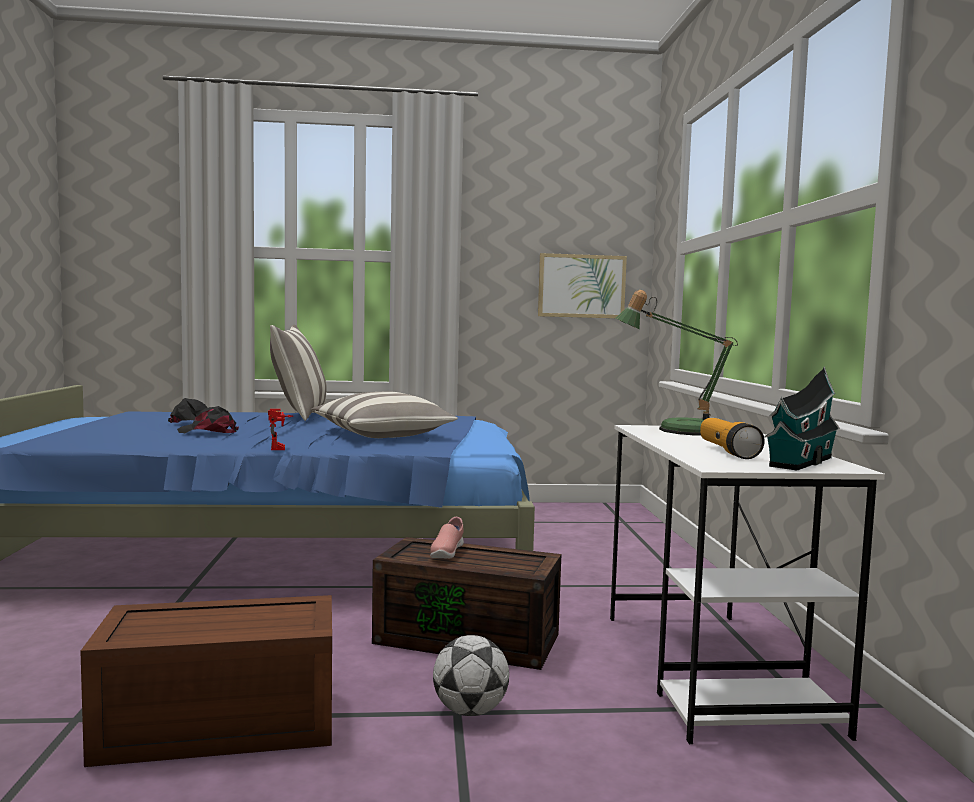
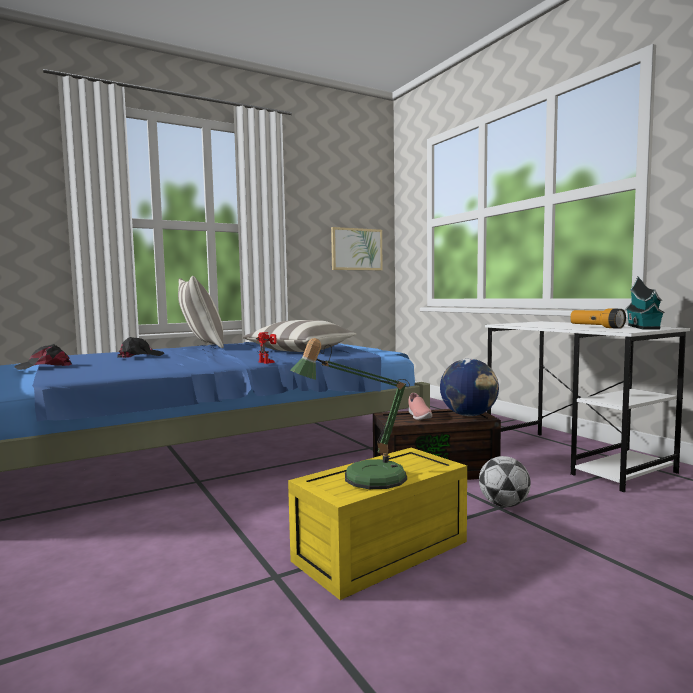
camera: 25 degrees left, 0 degrees up
brown storage box [80,595,332,767] -> yellow storage box [288,448,467,600]
black cap [177,406,239,433] -> black cap moved to [15,344,72,370]
table lamp [615,290,738,436] -> table lamp moved to [291,338,410,489]
none -> globe [440,359,499,416]

